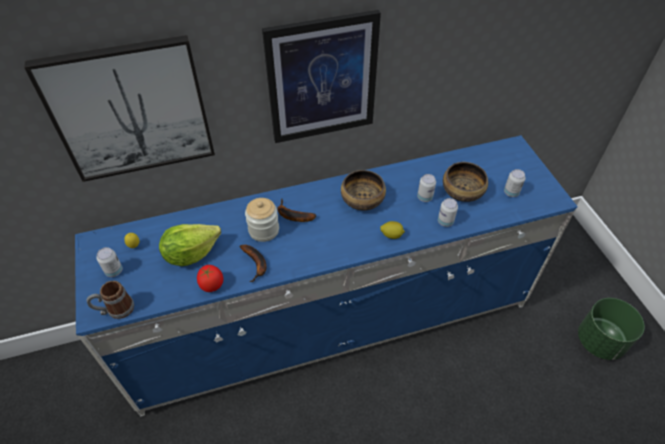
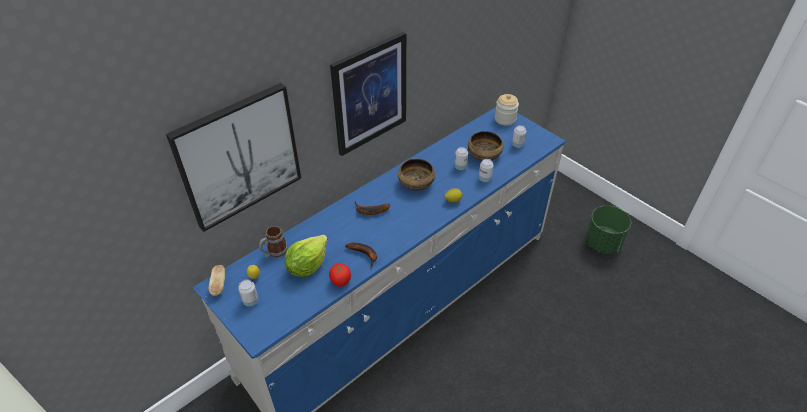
camera: 25 degrees left, 5 degrees down
mug [87,281,134,319] -> mug moved to [259,226,288,258]
jar [245,198,279,242] -> jar moved to [495,94,519,126]
none -> bread [209,265,225,296]

